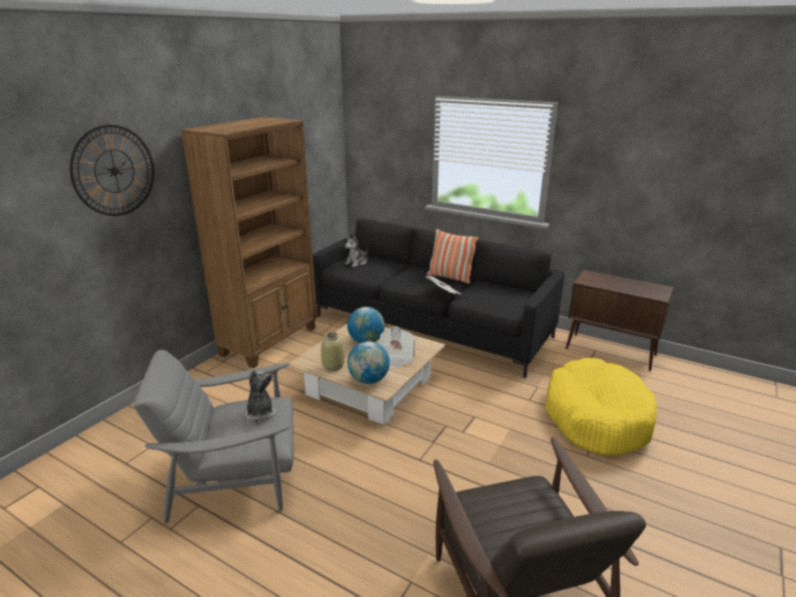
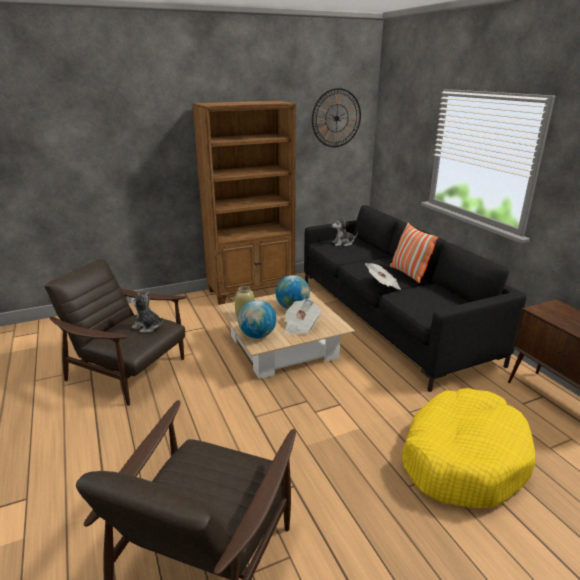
camera: 35 degrees right, 0 degrees up
wall clock [70,125,154,216] -> wall clock moved to [312,88,361,147]
grey armchair [134,350,294,523] -> brown armchair [44,259,186,406]
plush toy [245,370,276,421] -> plush toy turned 90 degrees counterclockwise [131,291,163,333]

